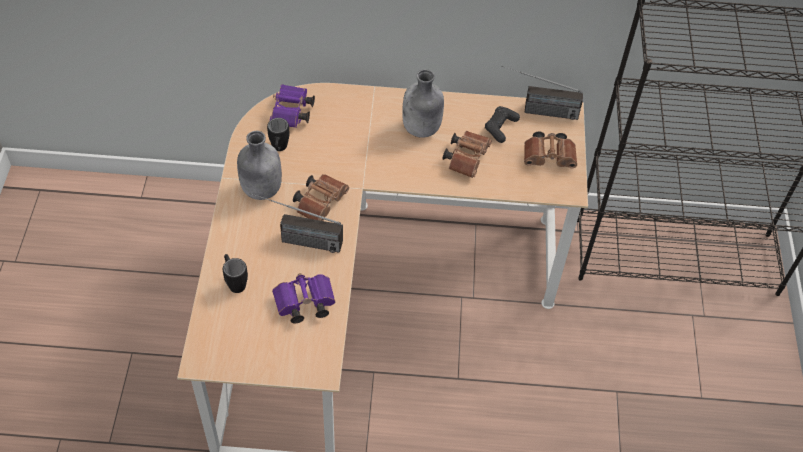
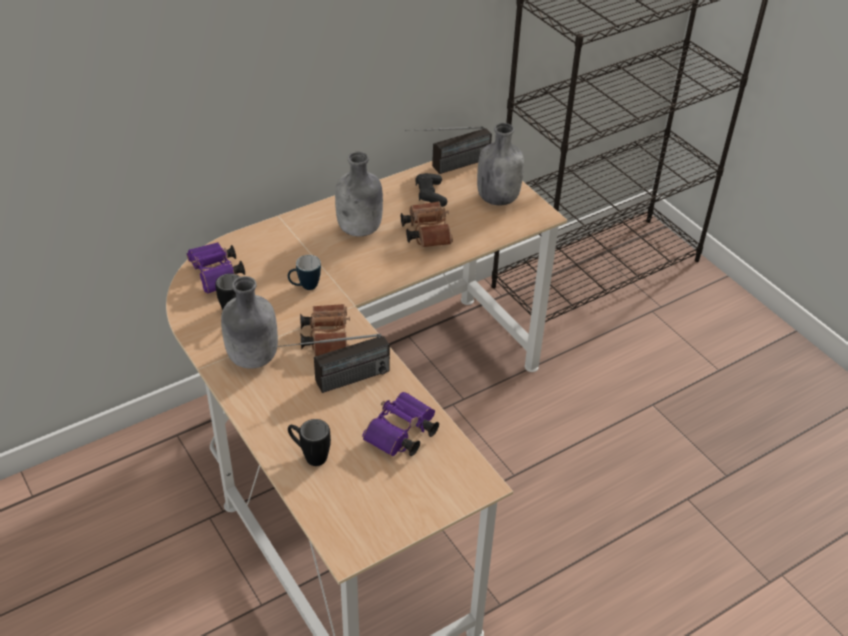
camera: 35 degrees left, 10 degrees down
brown binoculars [524,132,577,169] -> grey bottle [477,123,524,205]
none -> mug [288,255,321,290]

